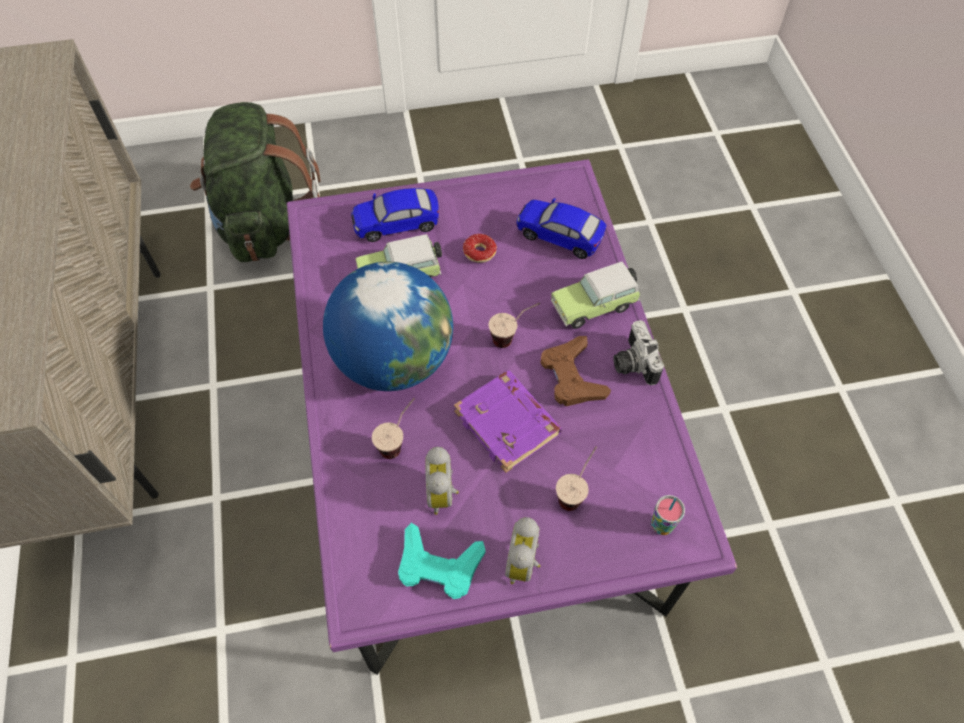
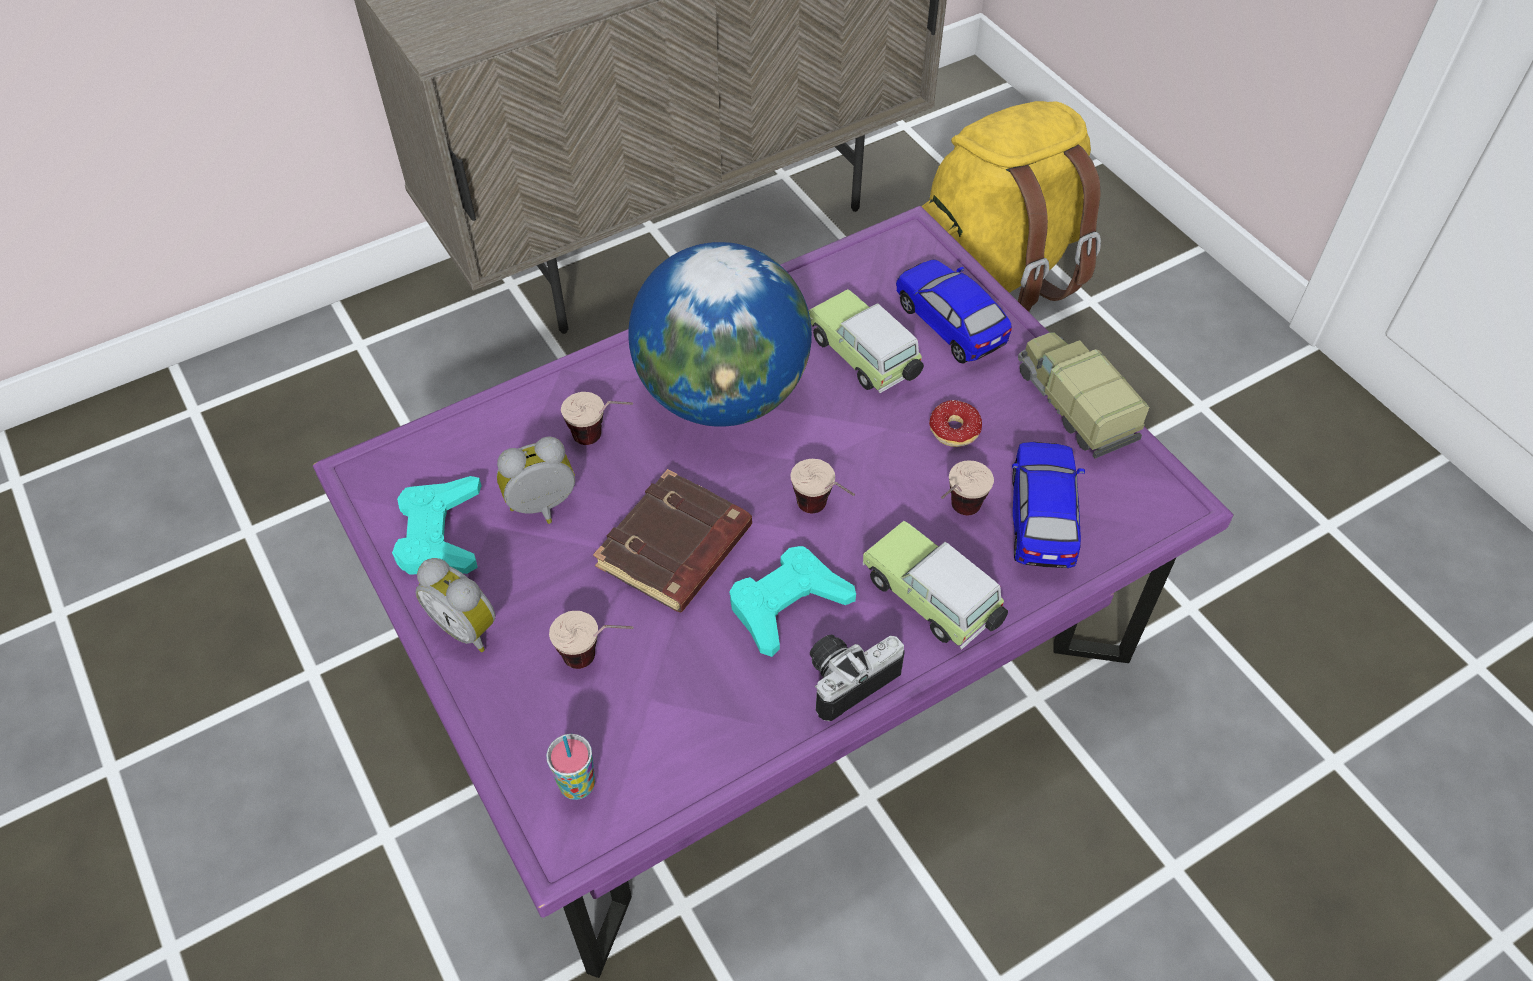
camera: 70 degrees right, 5 degrees down
green backpack [190,102,320,262] -> yellow backpack [922,101,1101,312]
purple book [454,371,562,473] -> brown book [593,469,752,613]
alarm clock [505,517,540,584] -> alarm clock turned 135 degrees counterclockwise [416,558,496,652]
brown game controller [540,336,611,406] -> turquoise game controller [730,546,856,657]
none -> cup [941,461,994,515]
none -> toy truck [1018,332,1149,459]

